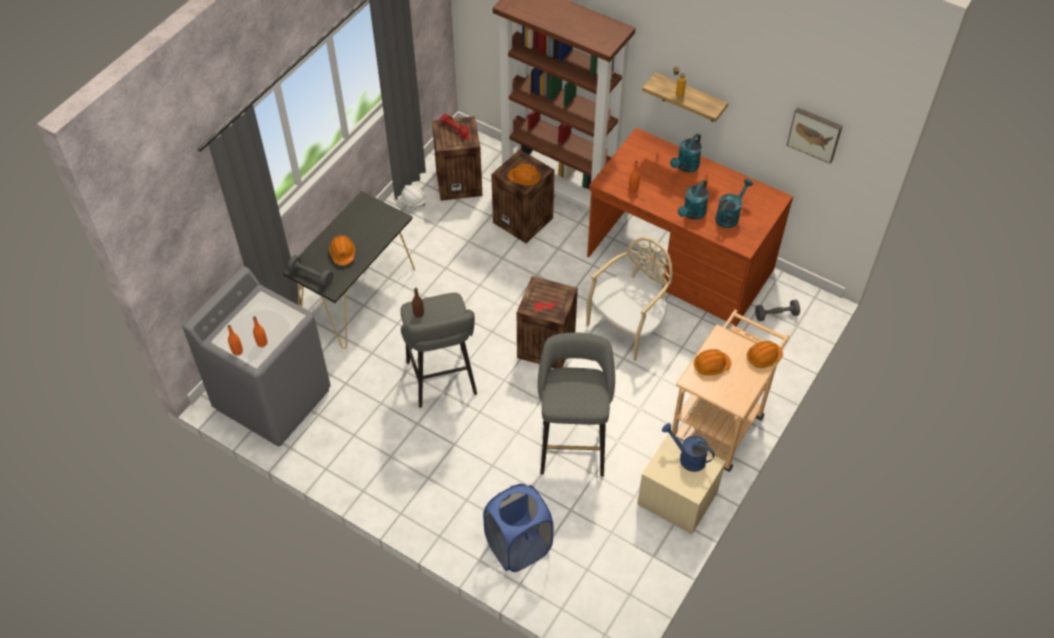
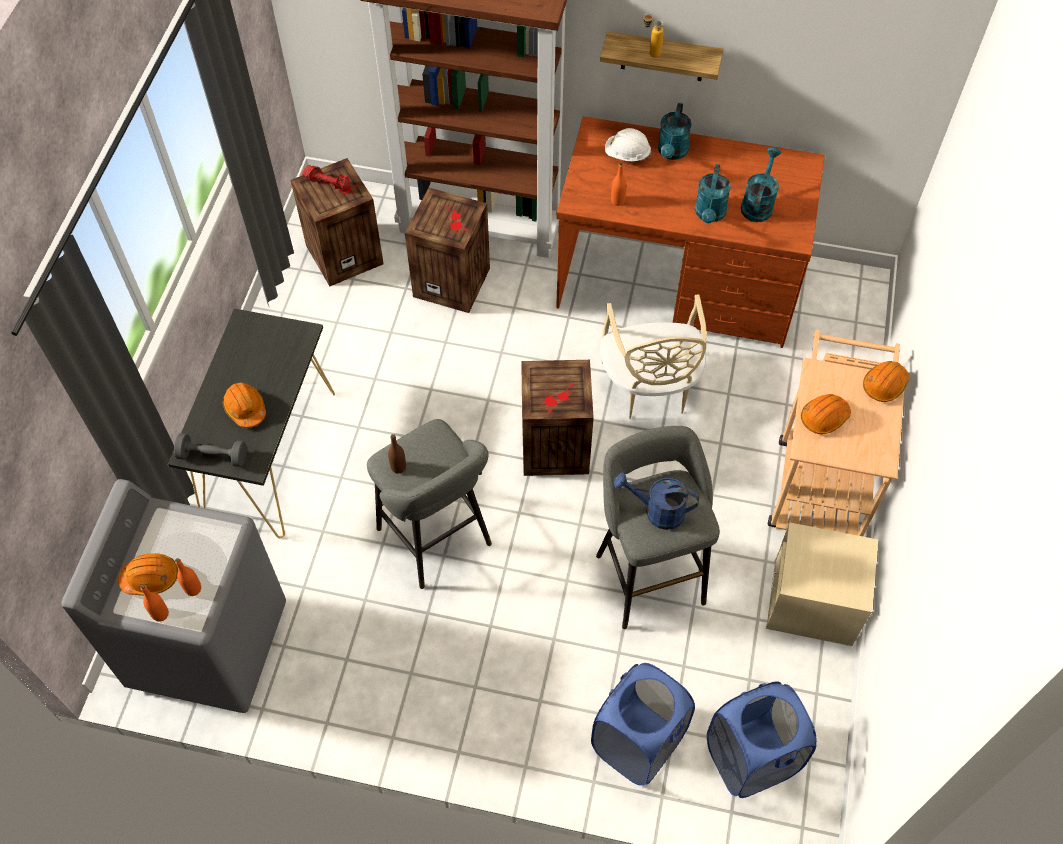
camera: 20 degrees left, 5 degrees up
white hard hat [397,185,426,207] -> white hard hat moved to [605,128,651,161]
orange hard hat [508,163,540,186] -> orange hard hat moved to [118,553,178,595]
beige chair [586,237,672,361] -> beige chair turned 150 degrees clockwise [600,294,707,419]
blue watering can [662,423,715,472] -> blue watering can moved to [614,472,699,530]
grey dumbbell [755,300,800,321] -> none
picture [787,107,842,164] -> none
none -> blue laundry basket [707,681,817,798]

